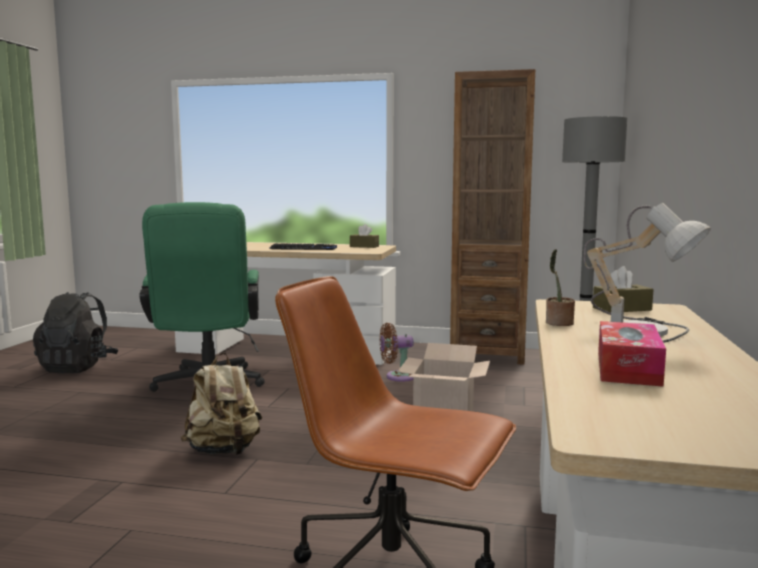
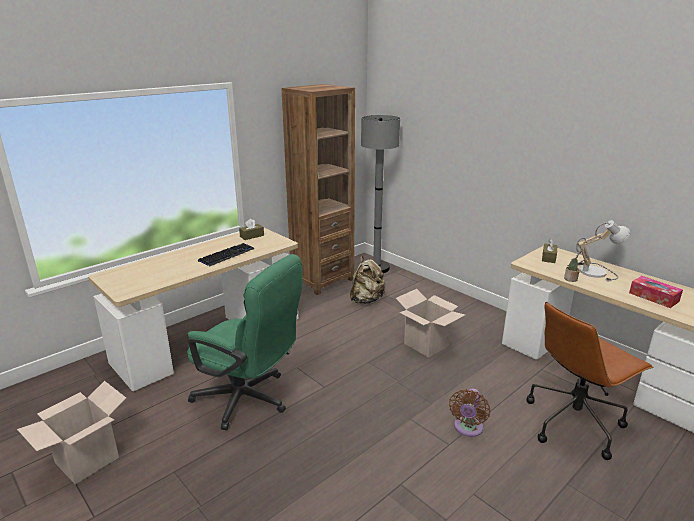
camera: 55 degrees left, 15 degrees up
black backpack [33,292,119,373] -> cardboard box [17,381,126,484]
beige backpack [181,353,262,455] -> beige backpack moved to [350,256,385,304]
brown fan [380,323,414,382] -> brown fan moved to [449,388,490,437]

